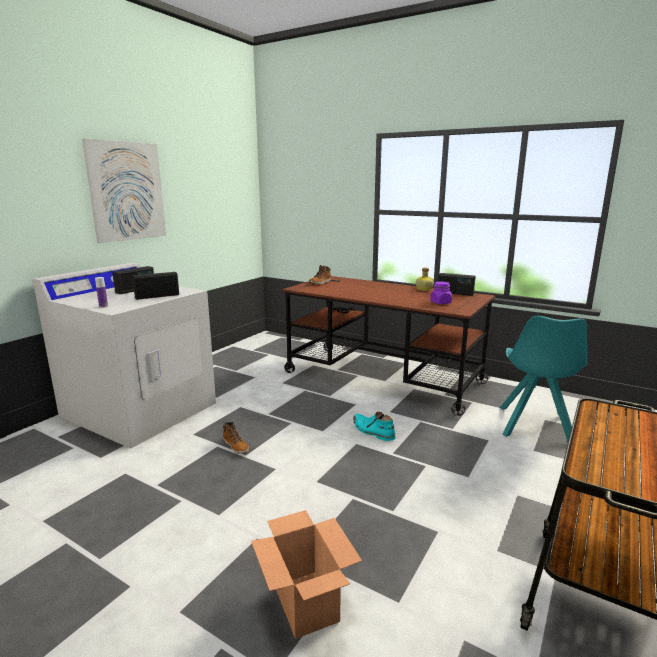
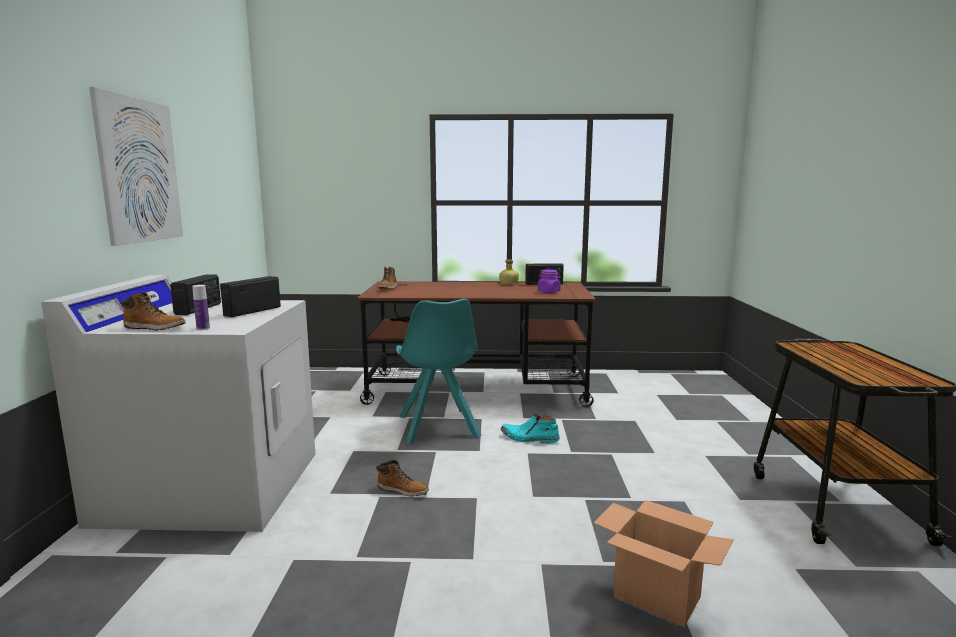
camera: 30 degrees left, 5 degrees down
turquoise chair [500,316,588,441] -> turquoise chair moved to [396,299,481,444]
none -> boot [121,292,186,331]

